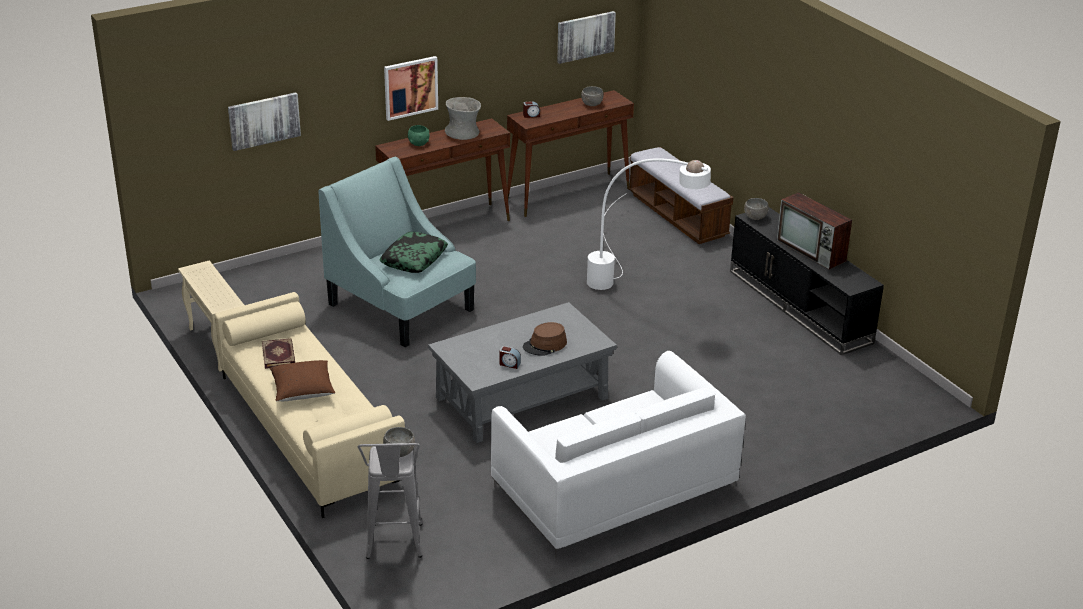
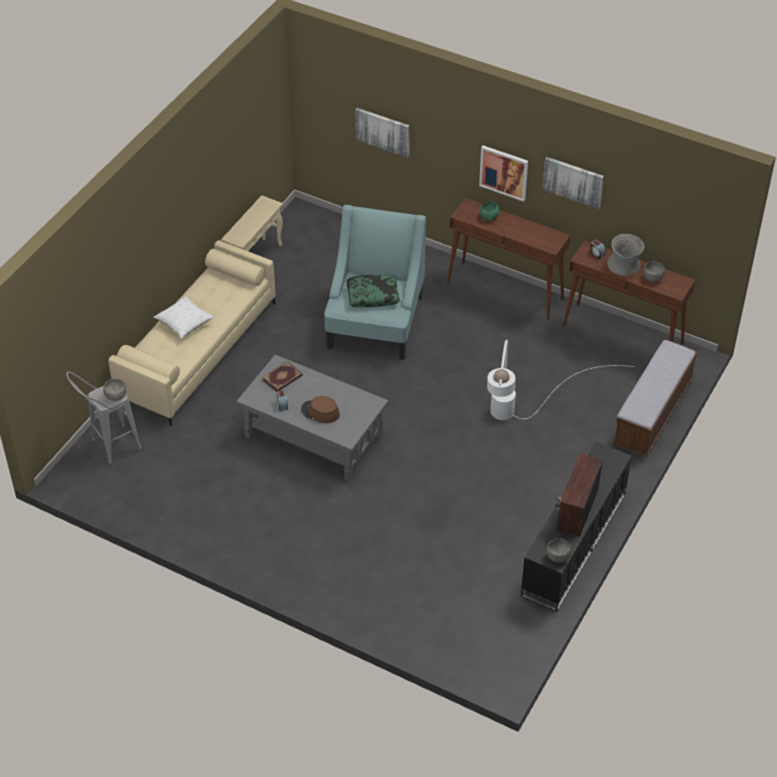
camera: 60 degrees right, 15 degrees up
book [262,338,295,369] -> book moved to [262,361,302,392]
brown pillow [270,360,335,401] -> white pillow [154,296,214,339]
grey vase [445,97,481,140] -> grey vase moved to [607,234,644,276]
white sofa [491,351,746,557] -> none
picture [557,11,616,64] -> picture moved to [542,157,604,209]
grey bowl [744,198,769,220] -> grey bowl moved to [547,539,571,563]

